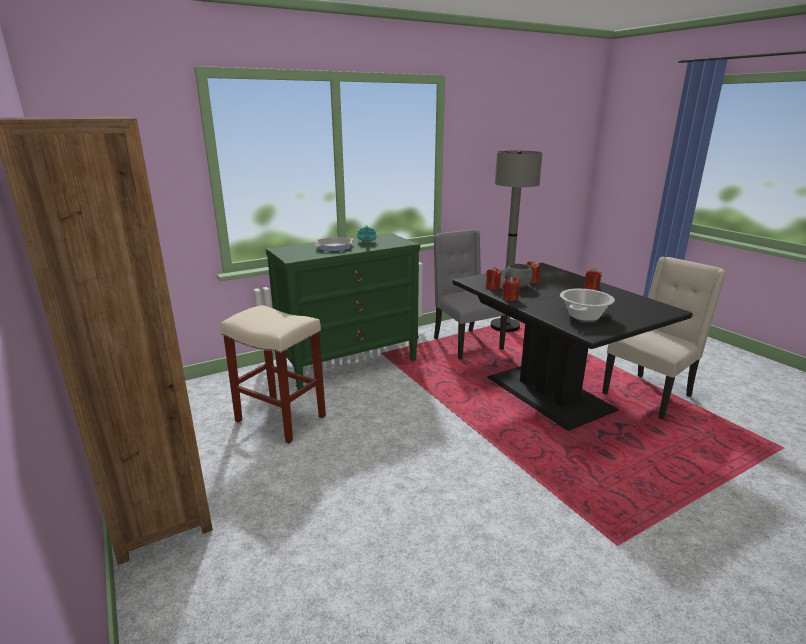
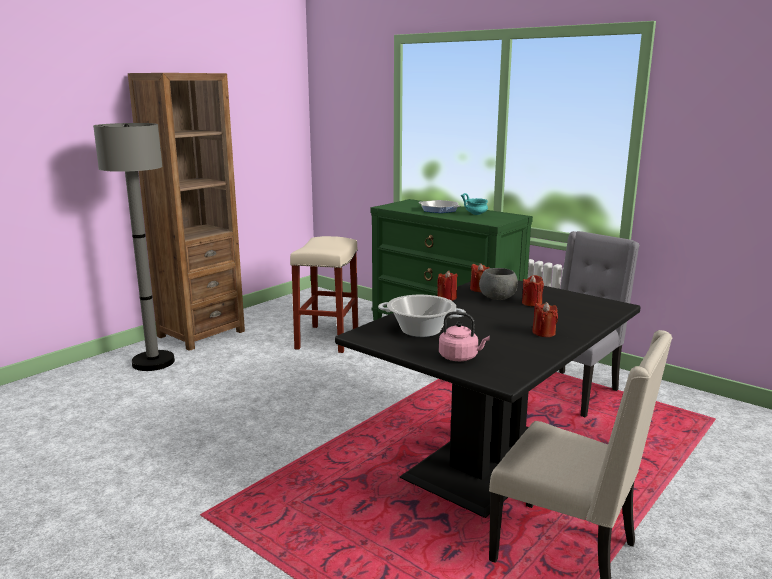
camera: 70 degrees right, 5 degrees down
grey floor lamp [490,150,542,332] -> grey floor lamp moved to [93,123,175,371]
none -> pink kettle [439,312,490,361]

